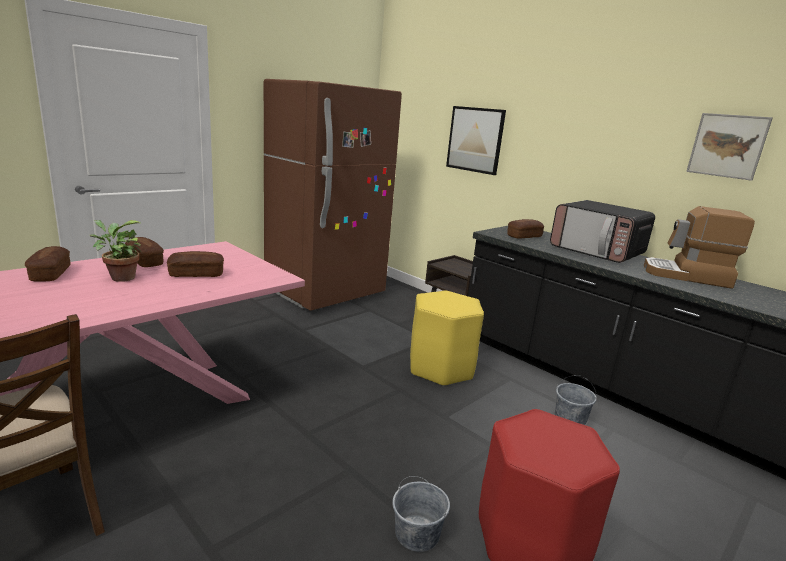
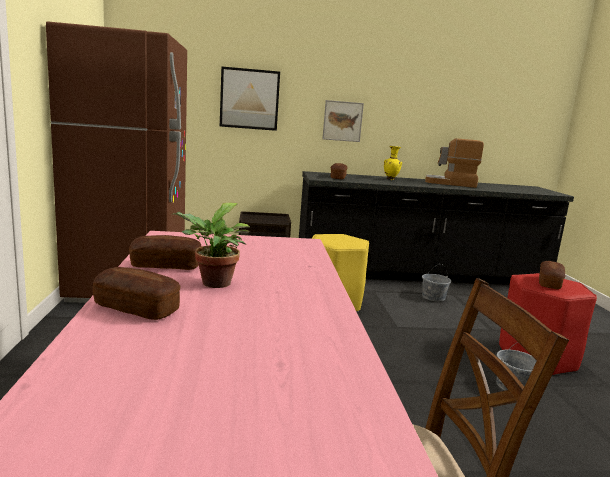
camera: 50 degrees left, 5 degrees down
bread [167,251,224,277] -> bread moved to [539,261,566,289]
microwave [550,200,655,263] -> yellow vase [384,146,402,180]
coffee machine [644,206,755,289] -> coffee machine turned 45 degrees clockwise [425,138,484,188]
picture [686,113,773,181] -> picture moved to [322,100,364,142]

